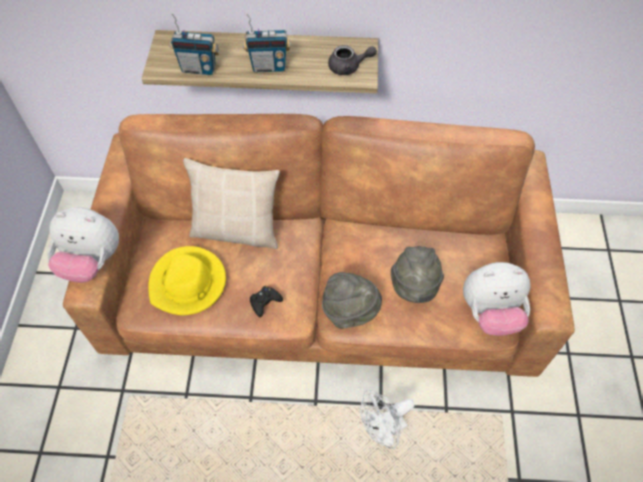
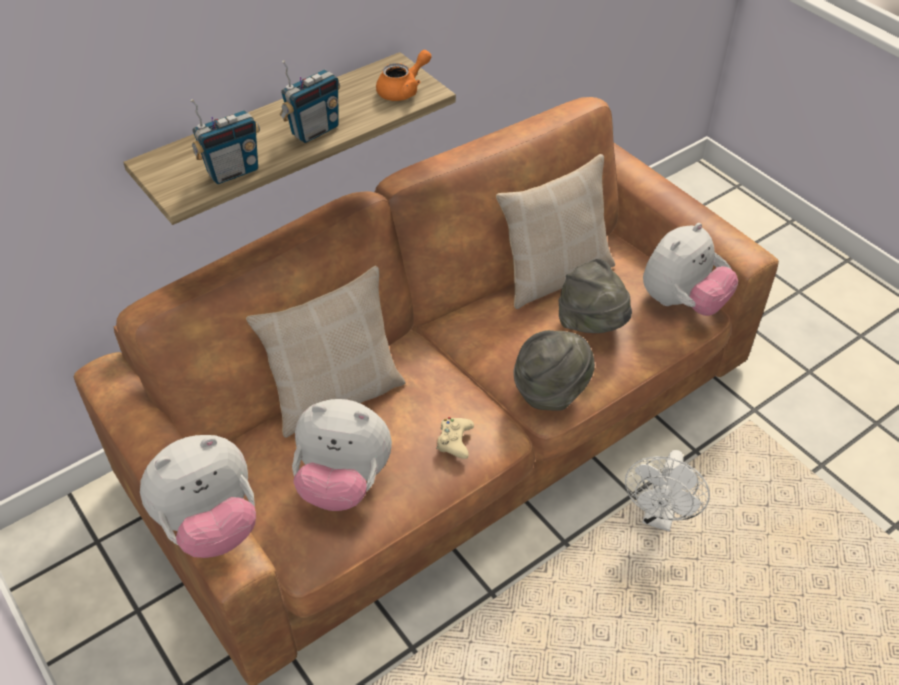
camera: 40 degrees left, 10 degrees down
yellow hat [148,246,226,315] -> plush toy [292,399,392,511]
black game controller [250,286,283,317] -> beige game controller [436,417,474,459]
grey teapot [328,45,377,75] -> orange teapot [376,50,431,101]
none -> beige pillow [496,154,615,309]

